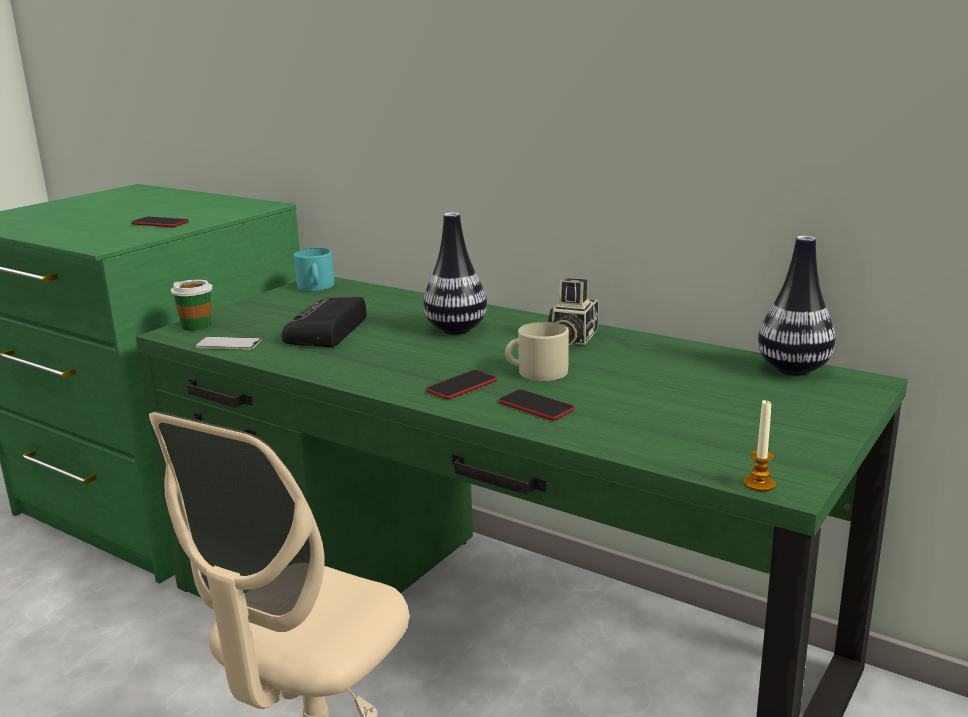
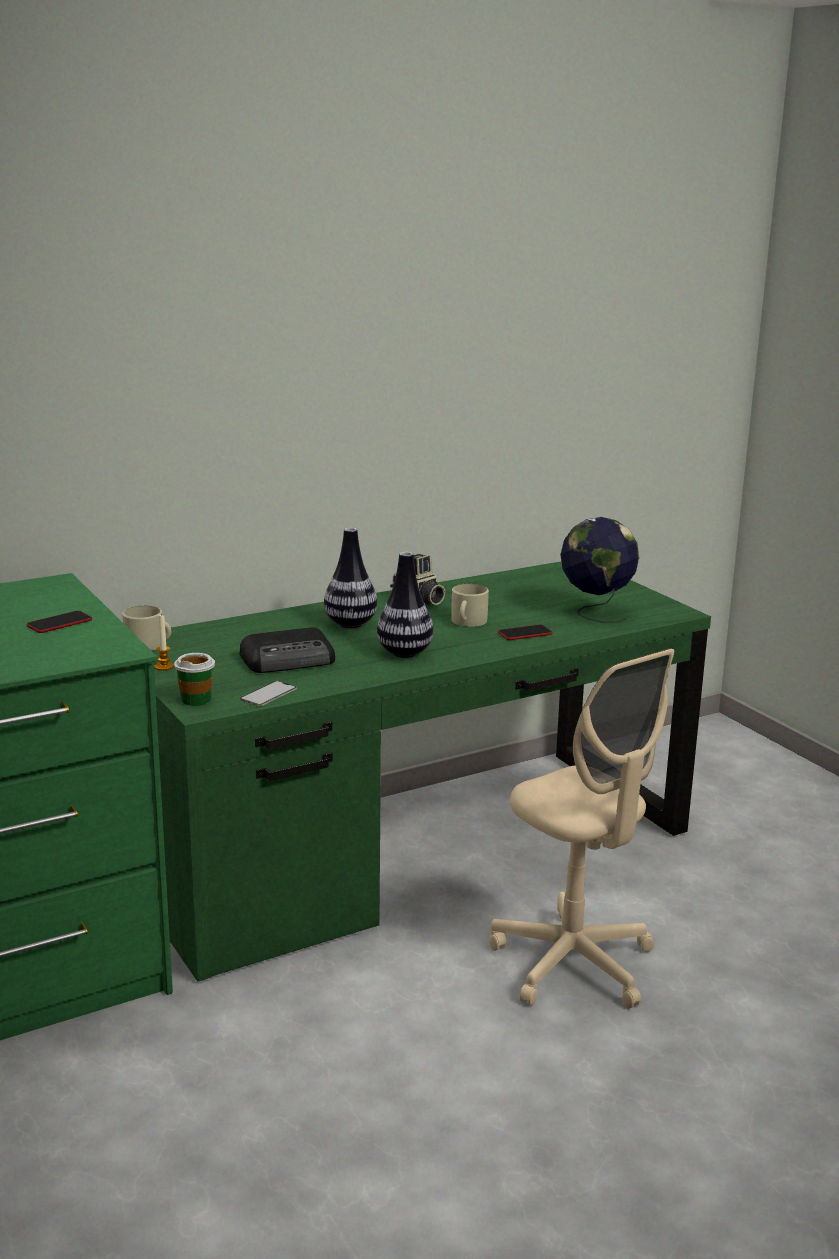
camera: 65 degrees left, 0 degrees up
radio [282,297,367,347] -> radio turned 60 degrees counterclockwise [240,627,335,673]
turquoise mug [294,248,334,291] -> beige mug [122,606,171,651]
phone [426,370,497,399] -> none
candle [744,400,776,492] -> candle moved to [154,613,174,671]
vase [758,236,836,375] -> vase moved to [377,552,434,658]
none -> globe [560,517,639,623]

